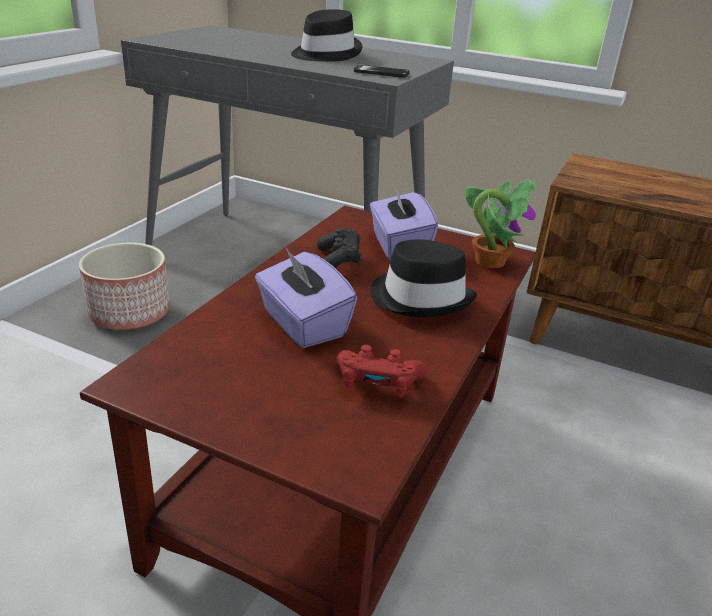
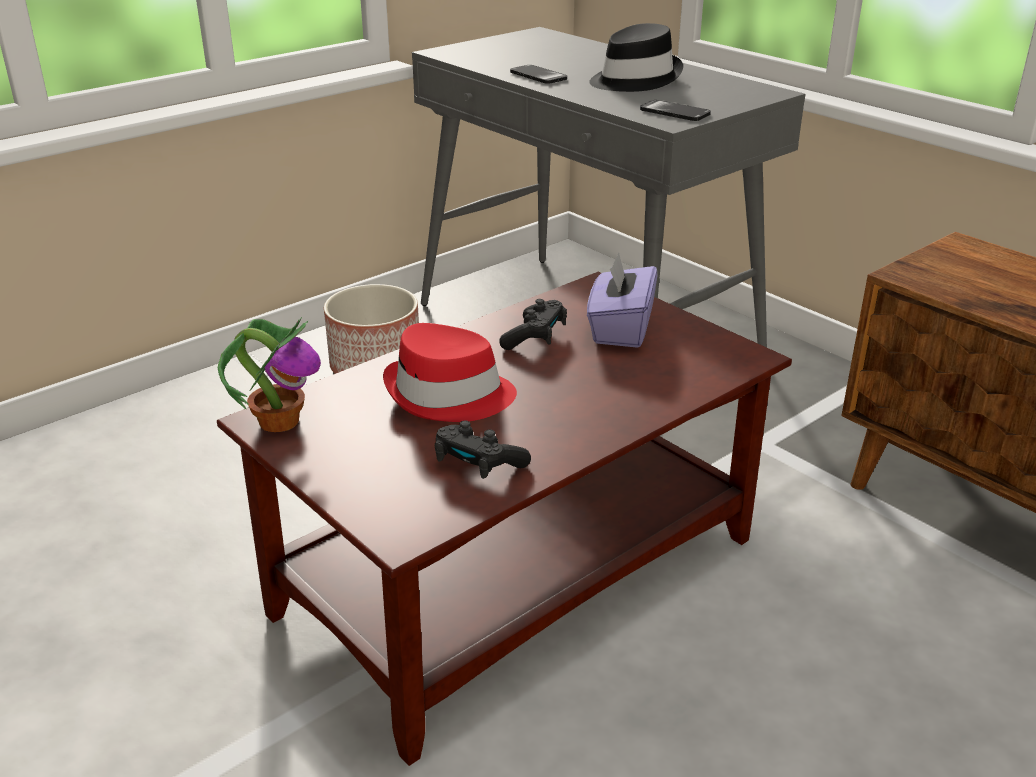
camera: 25 degrees right, 0 degrees up
purple tissue box [255,248,357,348] -> red hat [383,323,517,422]
red game controller [336,345,427,398] -> black game controller [435,420,531,479]
black hat [370,239,477,317] -> none
potted plant [466,179,537,268] -> potted plant moved to [218,317,321,432]
none -> phone [510,65,567,84]

